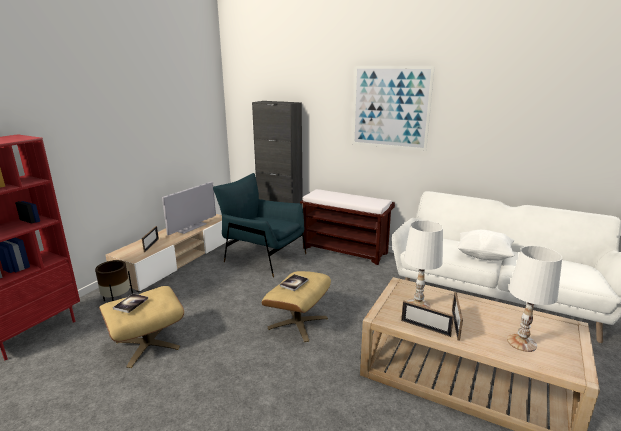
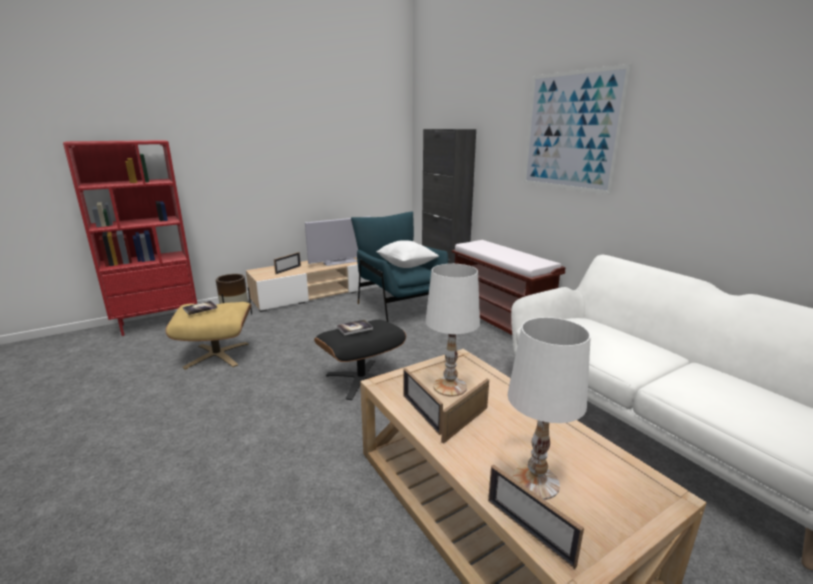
camera: 30 degrees right, 0 degrees up
beige ottoman [262,271,331,342] -> black ottoman [314,320,406,400]
white pillow [457,230,515,261] -> white pillow moved to [376,240,439,268]
none -> picture frame [488,464,584,569]

